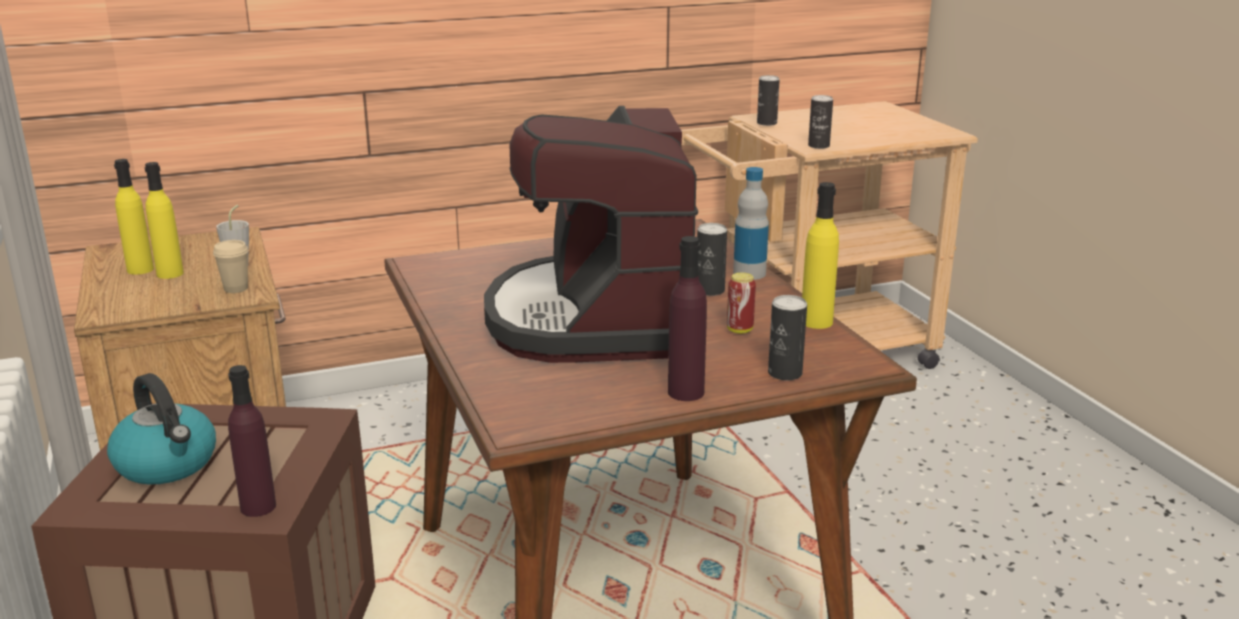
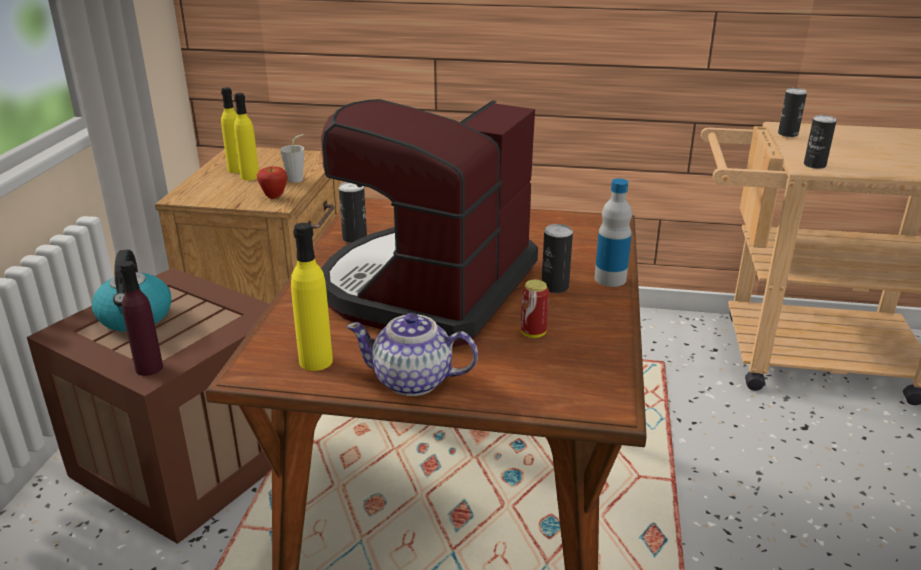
camera: 30 degrees right, 5 degrees up
beige cup [213,240,249,293] -> apple [257,166,287,199]
purple bottle [668,236,707,401] -> teapot [347,313,478,396]
can [768,295,807,380] -> can moved to [339,182,367,243]
yellow bottle [802,182,839,329] -> yellow bottle moved to [291,223,333,371]

